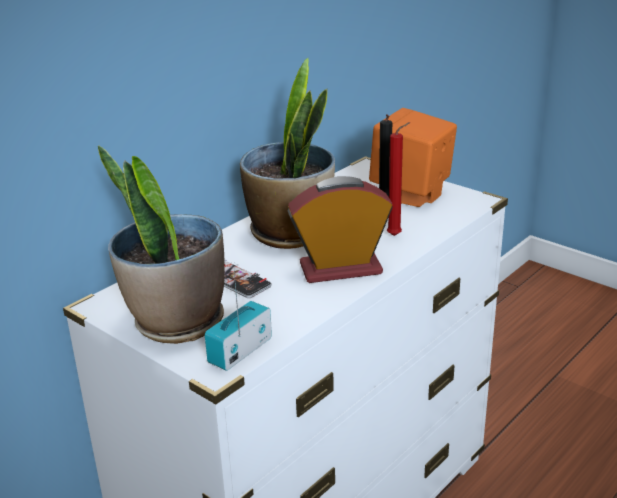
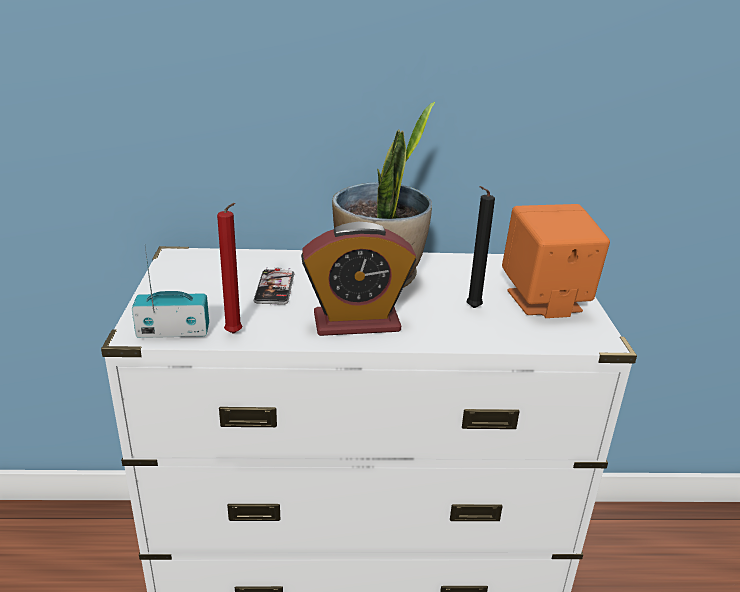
camera: 45 degrees right, 0 degrees up
potted plant [98,145,225,344] -> none
alarm clock [288,176,393,283] -> alarm clock turned 135 degrees clockwise [301,222,416,336]
red candle [387,122,410,236] -> red candle moved to [217,203,242,334]

